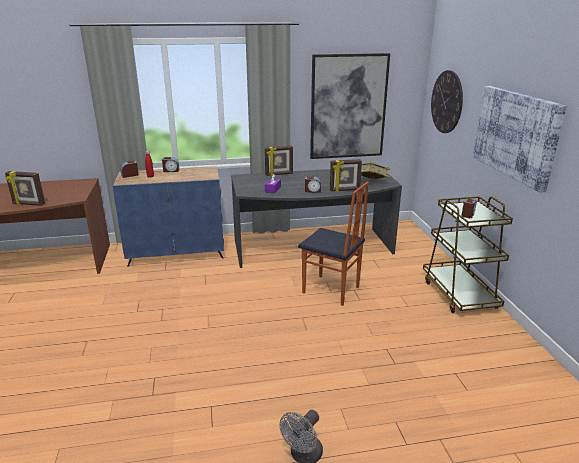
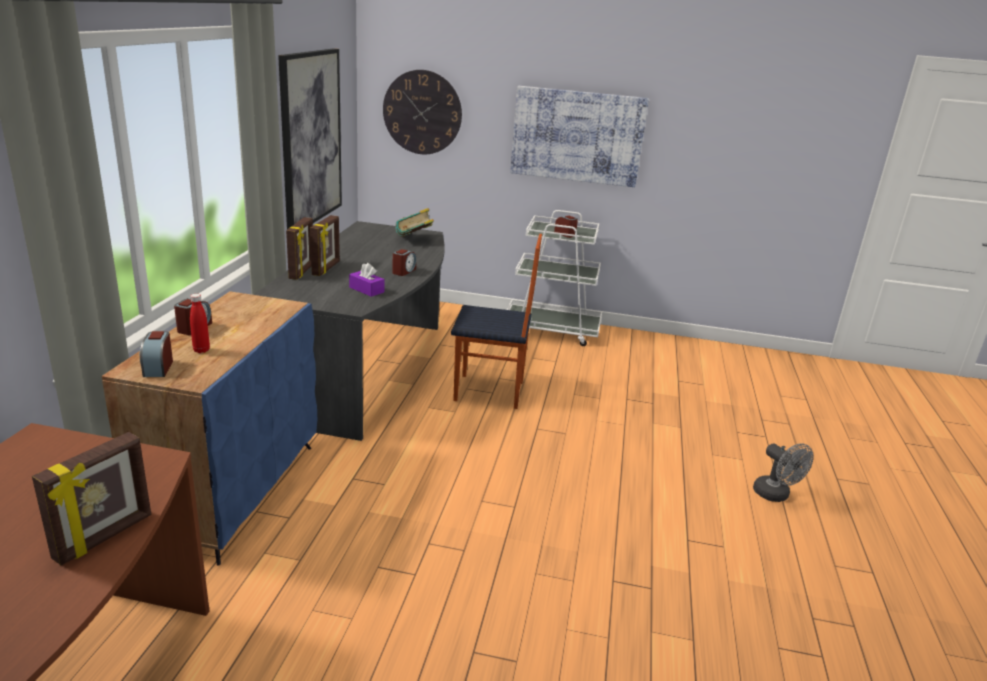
camera: 70 degrees left, 0 degrees up
chair [298,182,369,306] -> chair turned 45 degrees clockwise [451,234,542,409]
picture frame [330,159,362,192] -> picture frame moved to [310,215,340,276]
brown cart [423,196,513,313] -> white cart [507,210,602,346]

